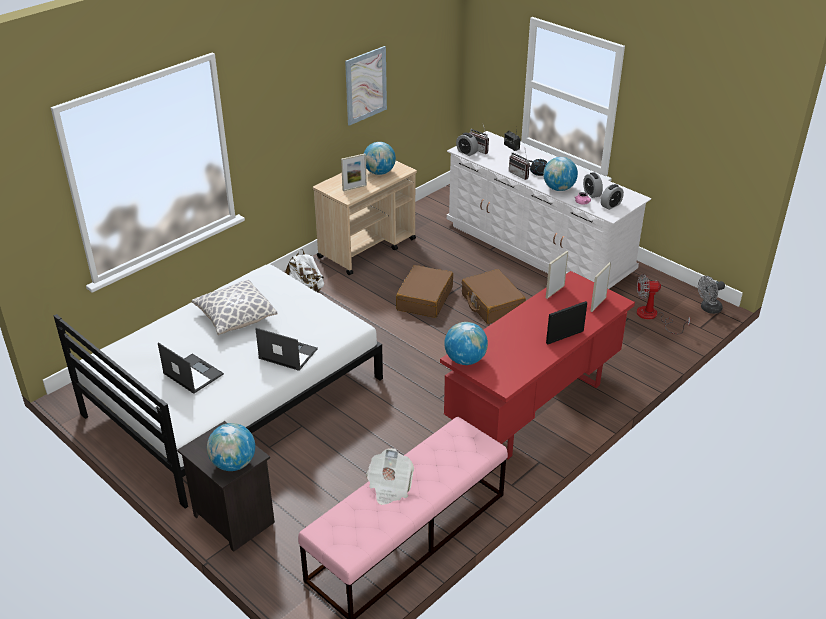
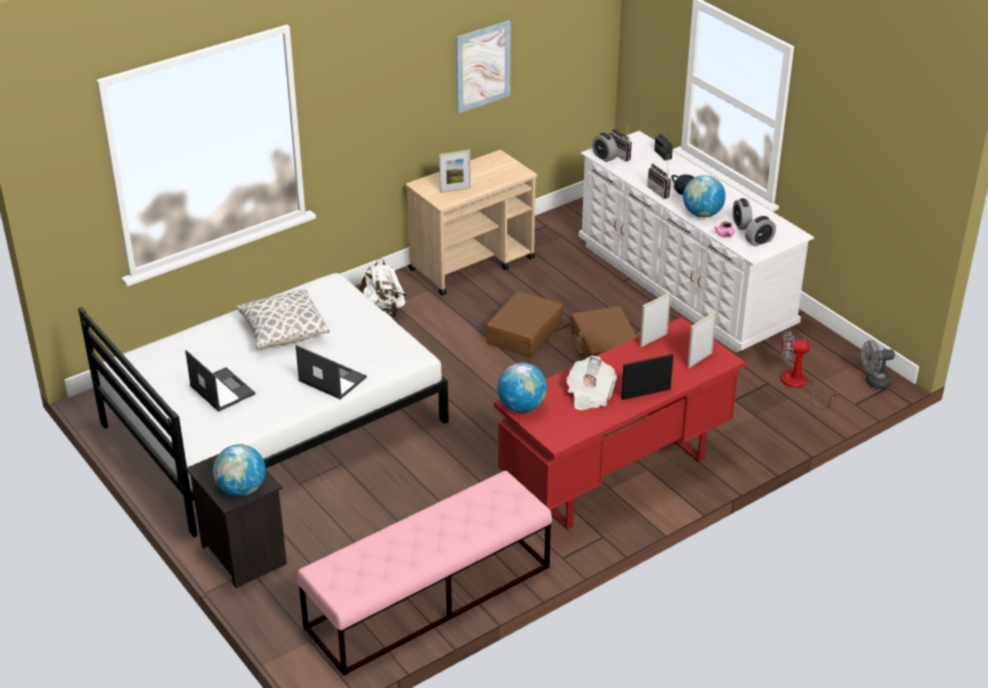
camera: 10 degrees right, 0 degrees up
globe [364,142,396,175] -> none
newspaper [366,448,414,505] -> newspaper moved to [566,356,617,410]

